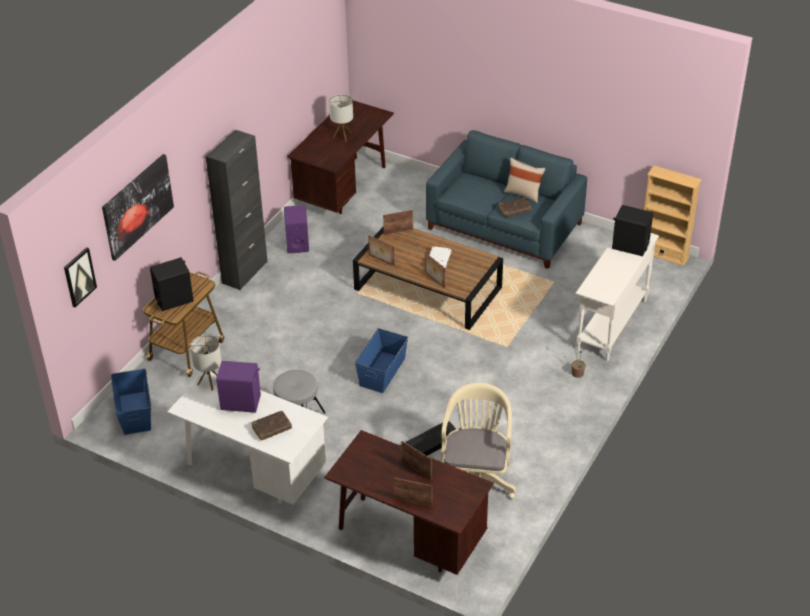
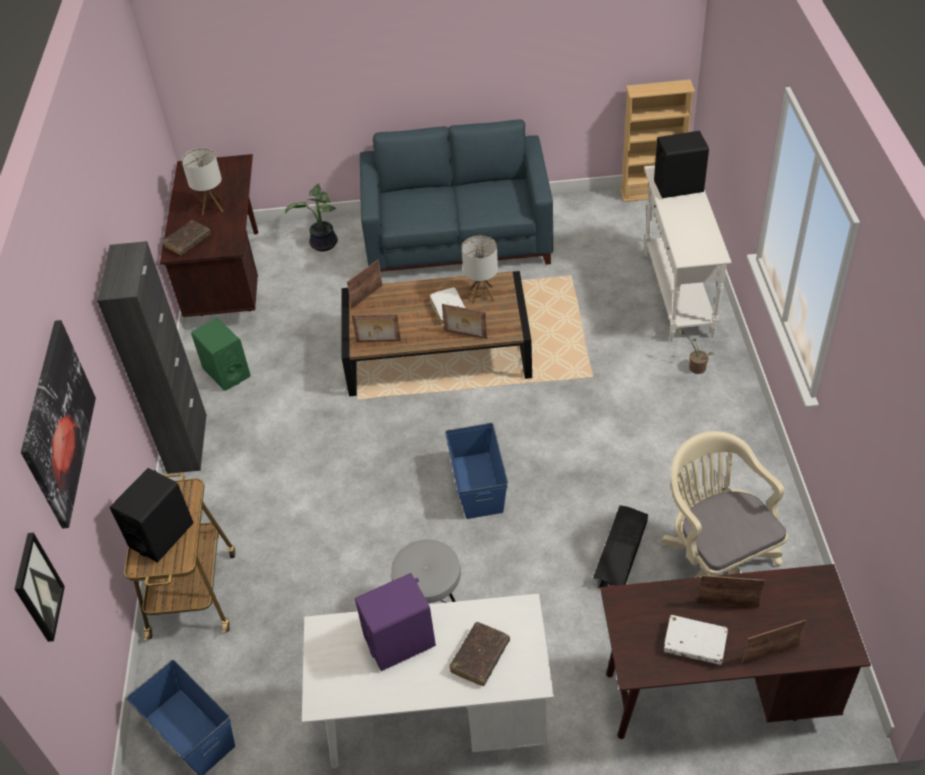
camera: 30 degrees left, 5 degrees up
table lamp [190,335,222,391] -> table lamp moved to [461,236,498,304]
purple speaker [284,205,309,253] -> green speaker [191,318,250,391]
brown book [499,197,532,217] -> brown book moved to [163,220,211,255]
beige pillow [504,157,546,203] -> none
none -> potted plant [285,184,338,251]
none -> white book [664,615,728,665]

